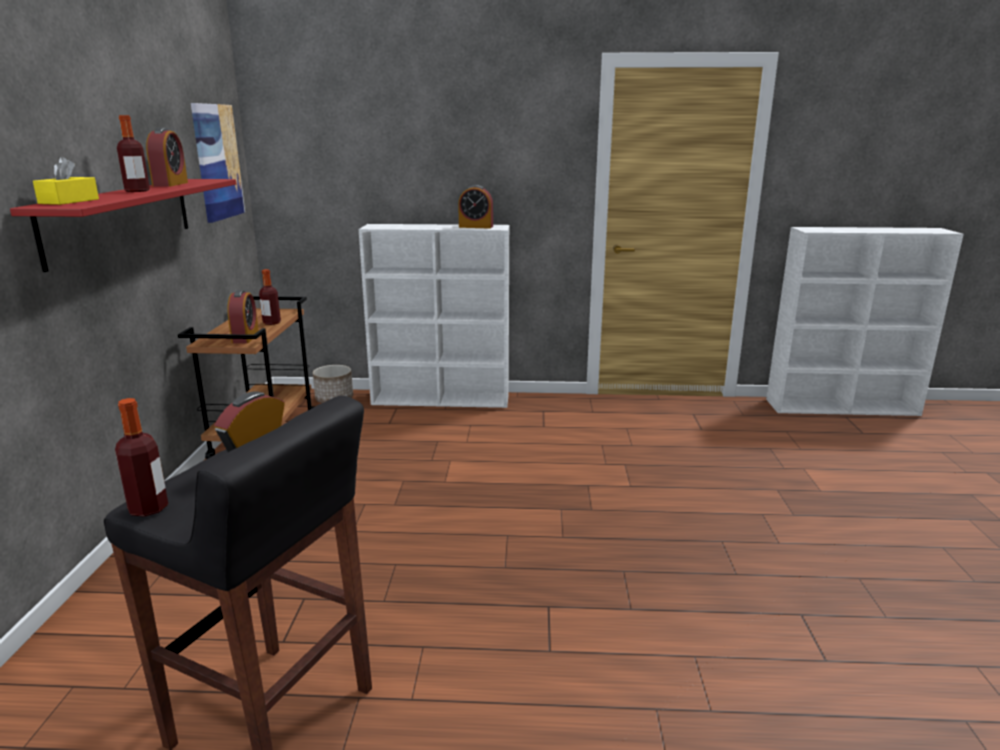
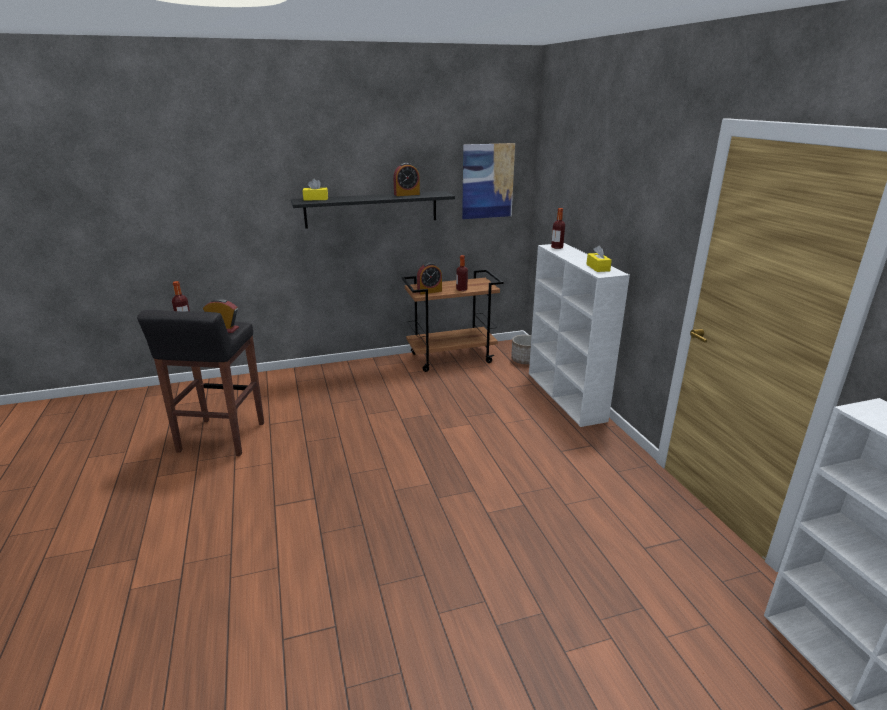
camera: 70 degrees right, 5 degrees up
red shelf [10,179,236,272] -> black shelf [291,191,455,229]
bottle [117,115,150,192] -> bottle moved to [551,208,565,249]
alarm clock [458,185,493,229] -> yellow tissue box [587,245,612,272]

